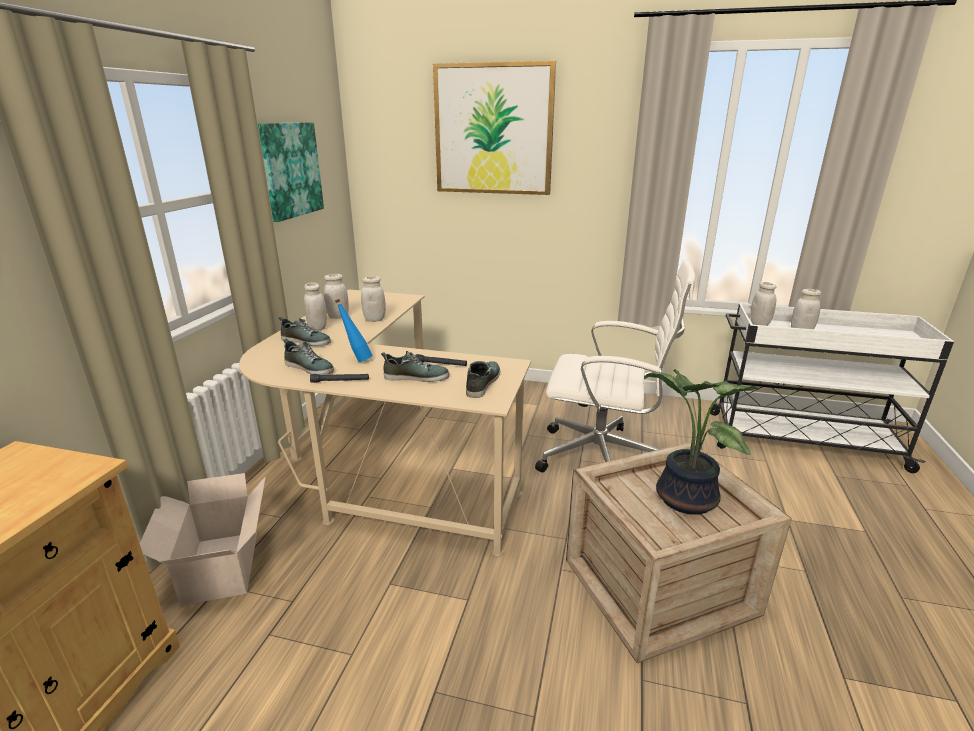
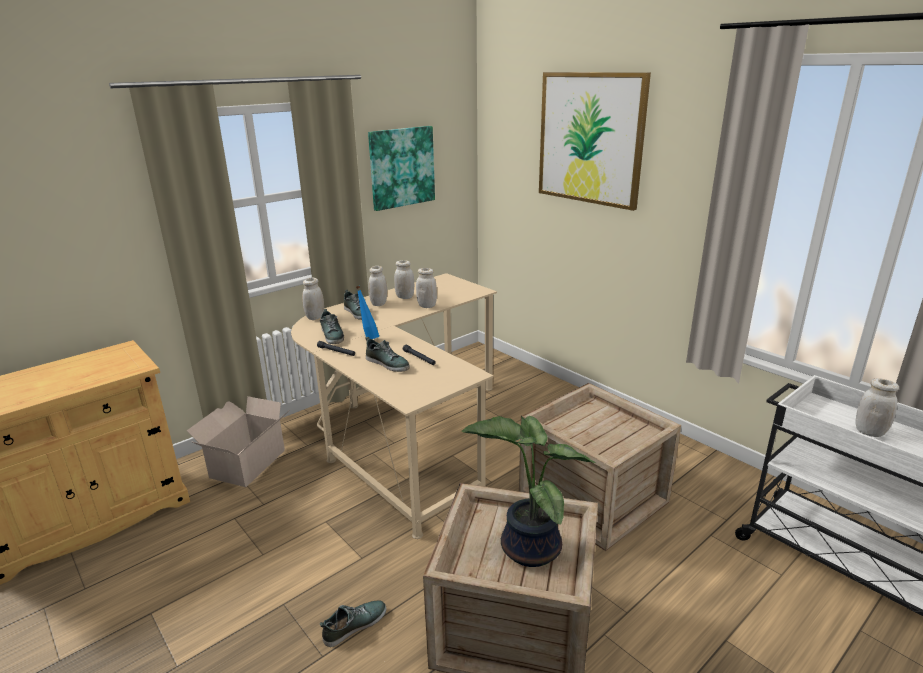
camera: 35 degrees right, 0 degrees up
shoe [466,361,500,398] -> shoe moved to [320,600,387,647]
white office chair [535,259,696,472] -> crate [519,383,681,551]
white jar [750,282,776,326] -> white jar moved to [302,278,324,320]

